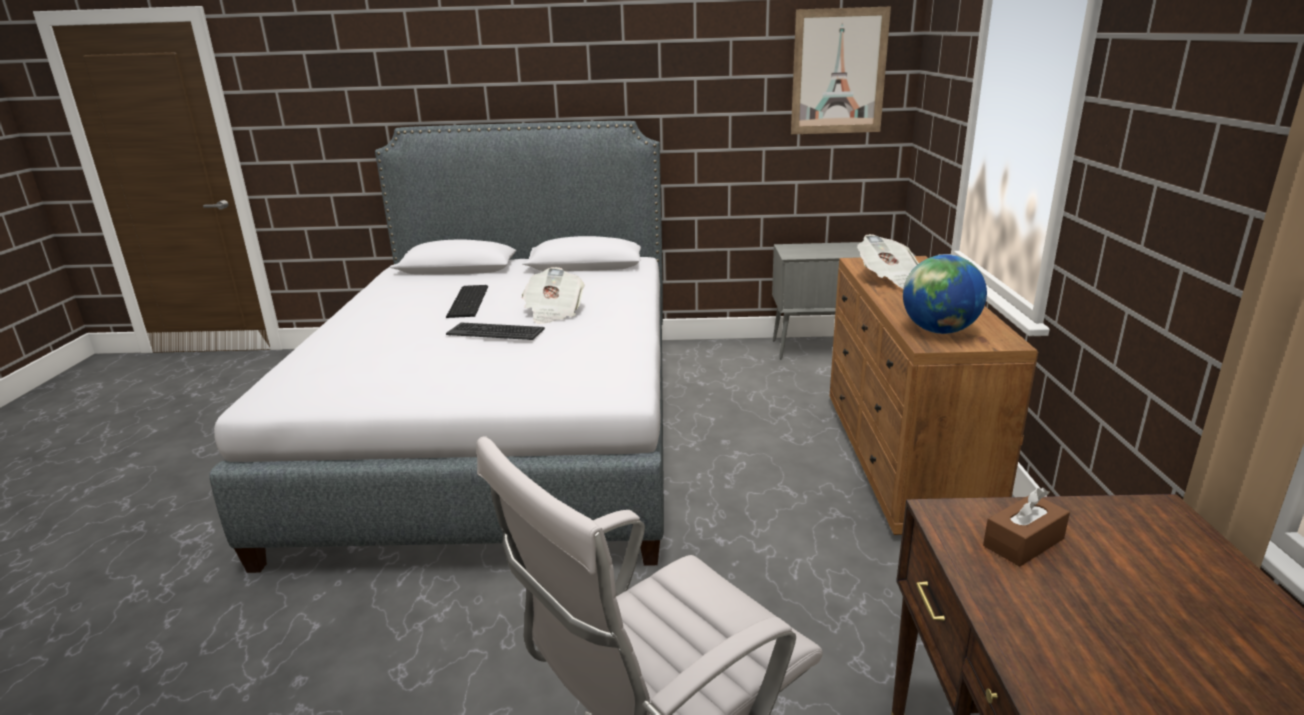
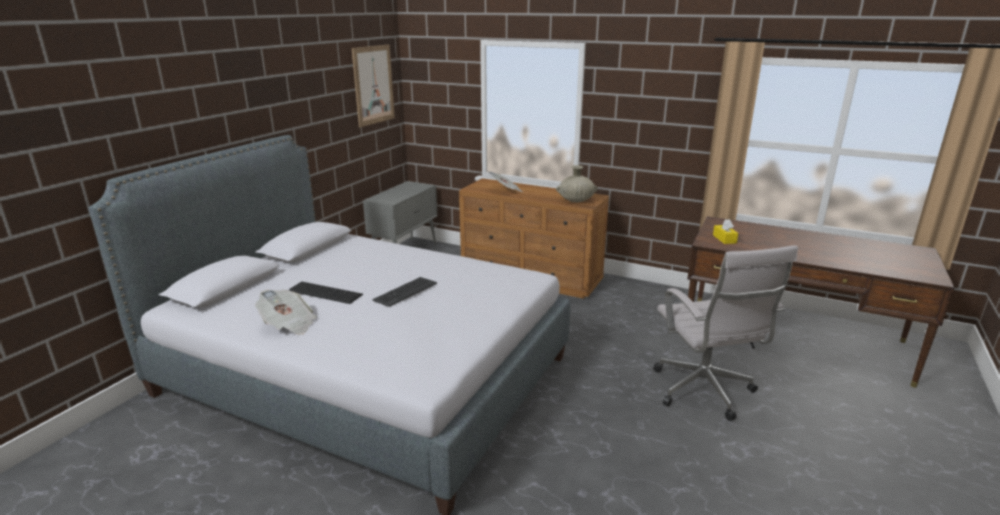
camera: 65 degrees left, 0 degrees up
newspaper [522,267,585,324] -> newspaper moved to [255,290,317,335]
globe [903,254,987,334] -> beige vase [556,165,598,202]
brown tissue box [983,488,1070,567] -> yellow tissue box [713,219,738,244]

